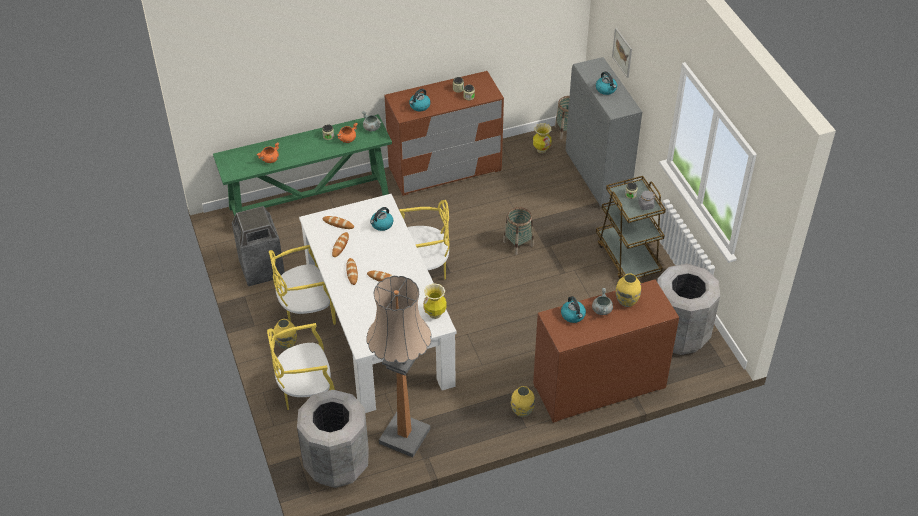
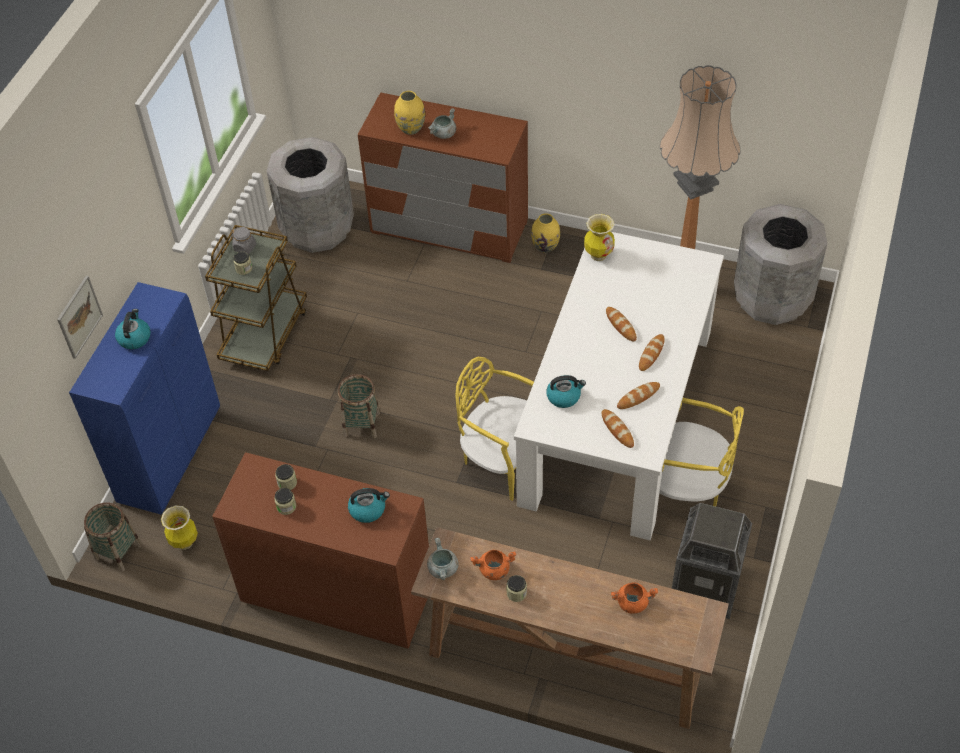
camera: 140 degrees left, 5 degrees up
green console table [213,114,392,217] -> brown console table [411,527,729,729]
yellow chair [267,323,335,410] -> none
yellow vase [274,319,297,349] -> none
kettle [561,296,586,323] -> none
grey cabinet [566,57,642,208] -> blue cabinet [69,282,220,515]

